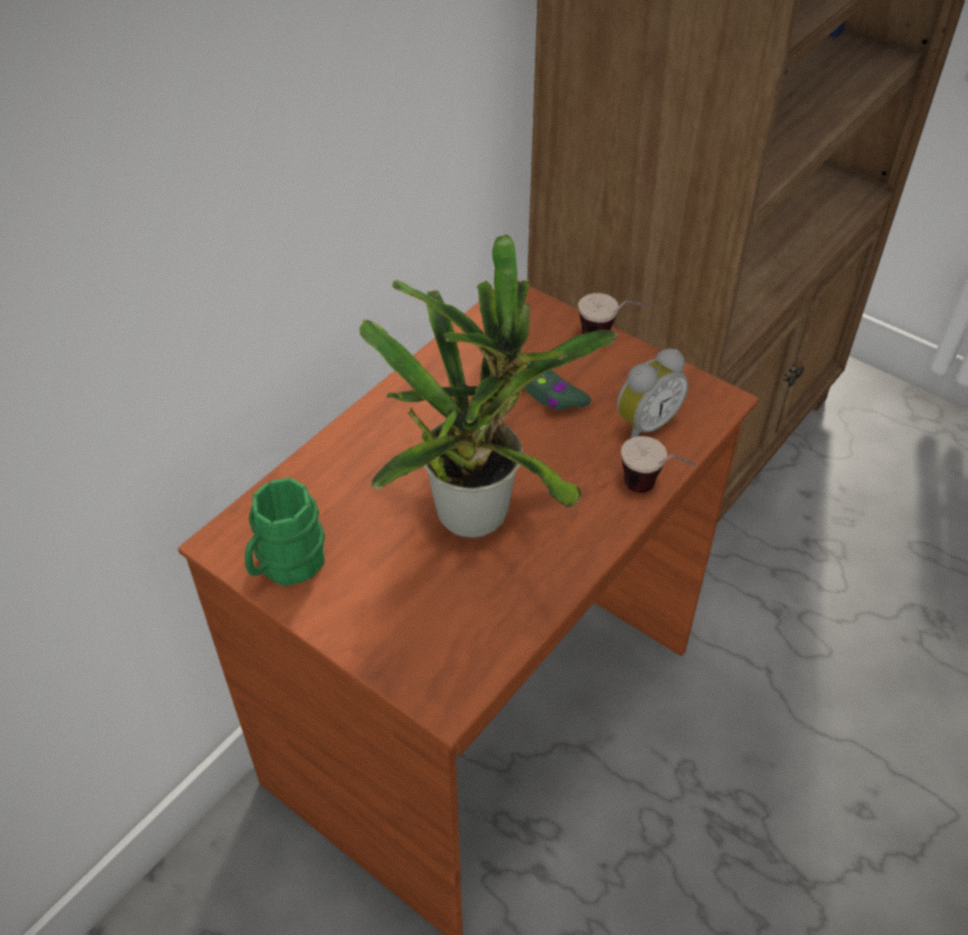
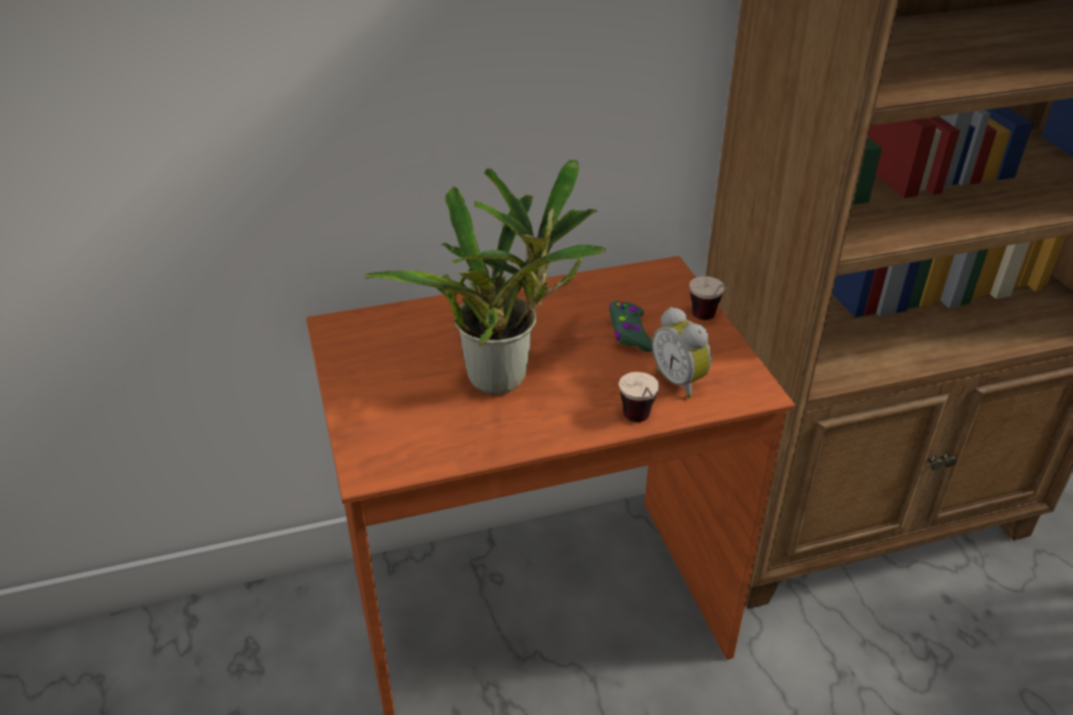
camera: 35 degrees right, 10 degrees down
green mug [245,477,325,586] -> none
alarm clock [617,348,689,439] -> alarm clock turned 60 degrees clockwise [652,307,712,398]

